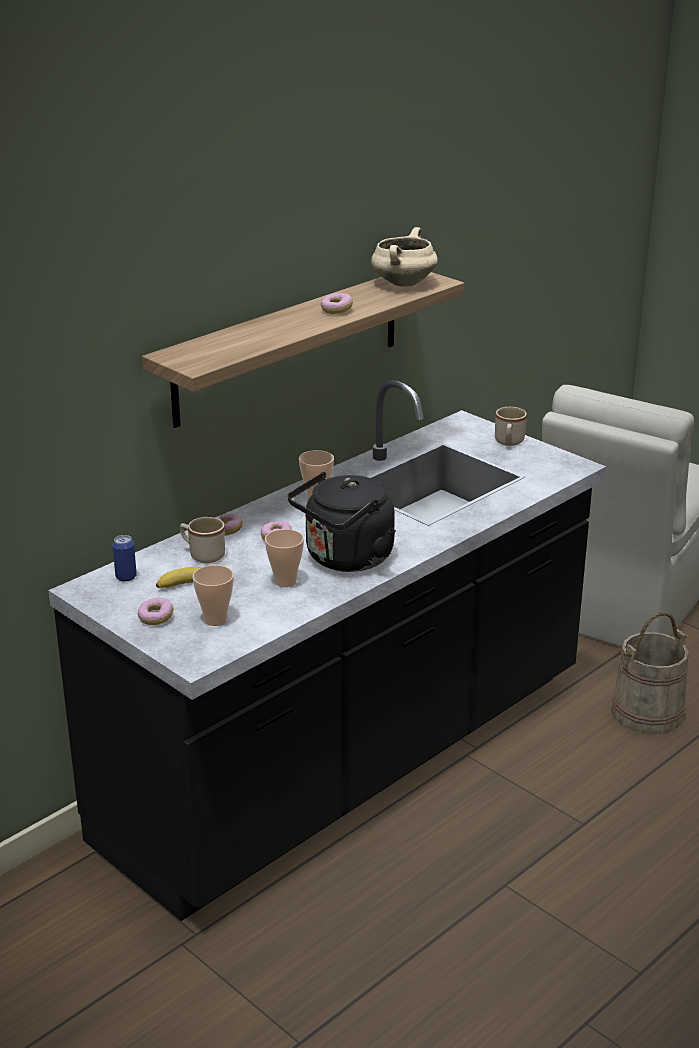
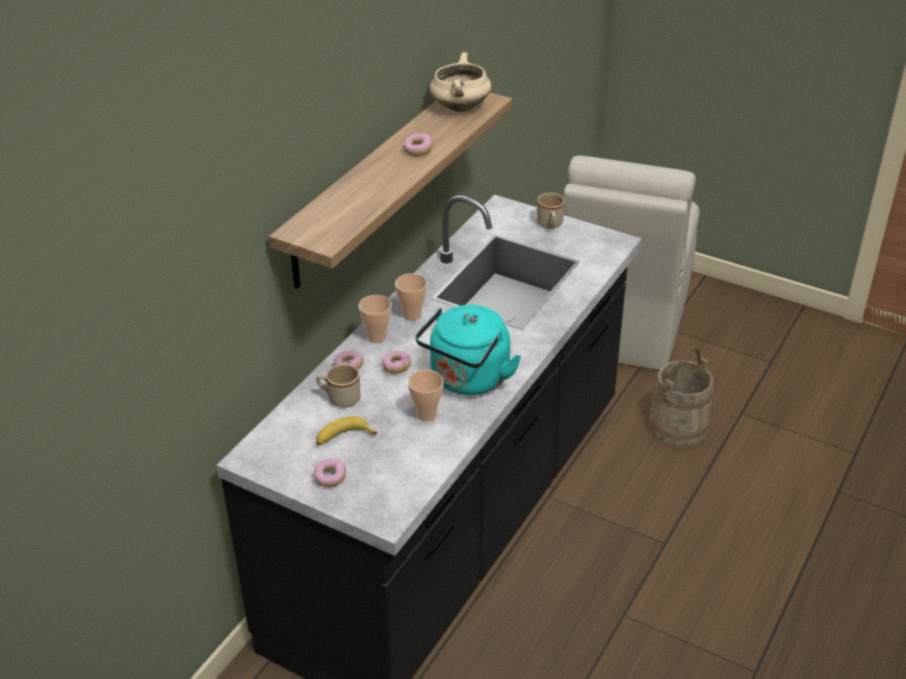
camera: 15 degrees left, 10 degrees up
can [113,535,137,582] -> none
cup [193,565,234,626] -> cup moved to [359,295,391,343]
black kettle [288,472,396,572] -> turquoise kettle [415,305,521,395]

